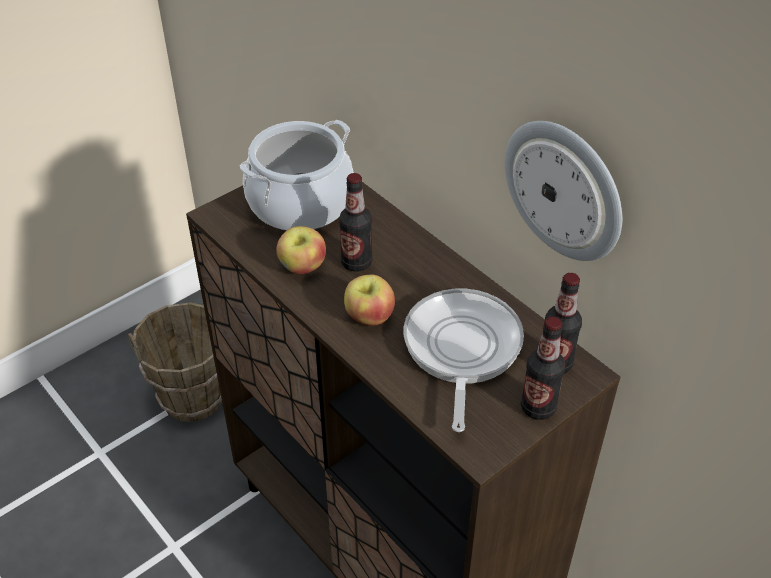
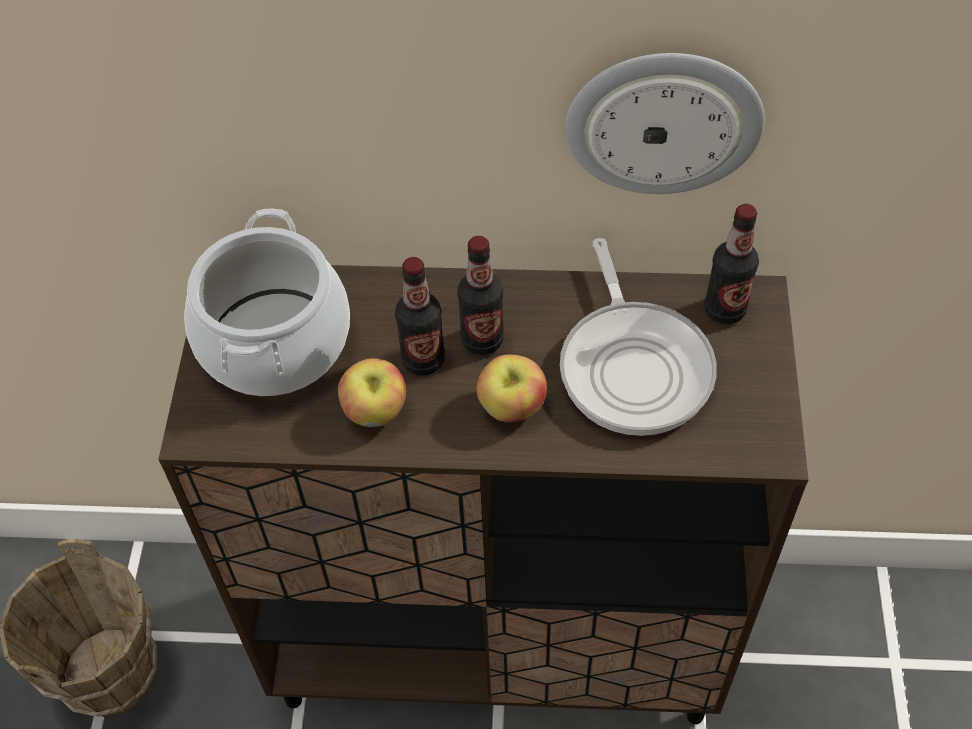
camera: 45 degrees left, 10 degrees up
frying pan [403,289,524,432] -> frying pan turned 150 degrees counterclockwise [560,238,717,436]
bottle [521,317,565,420] -> bottle moved to [457,236,504,355]

